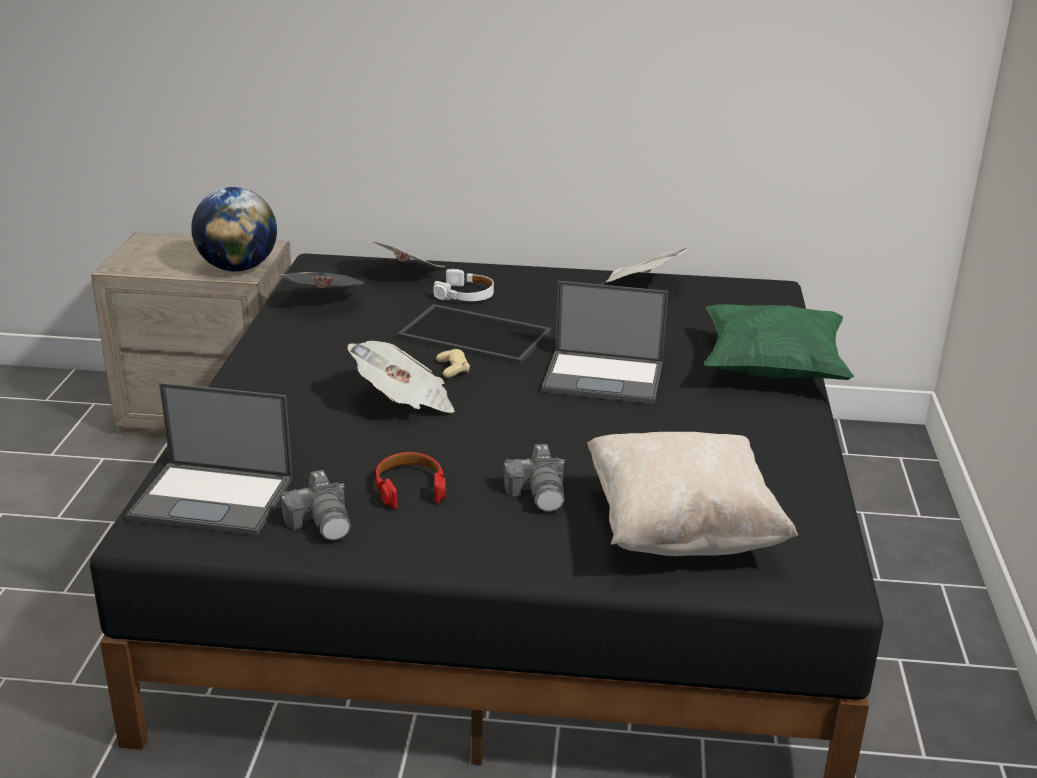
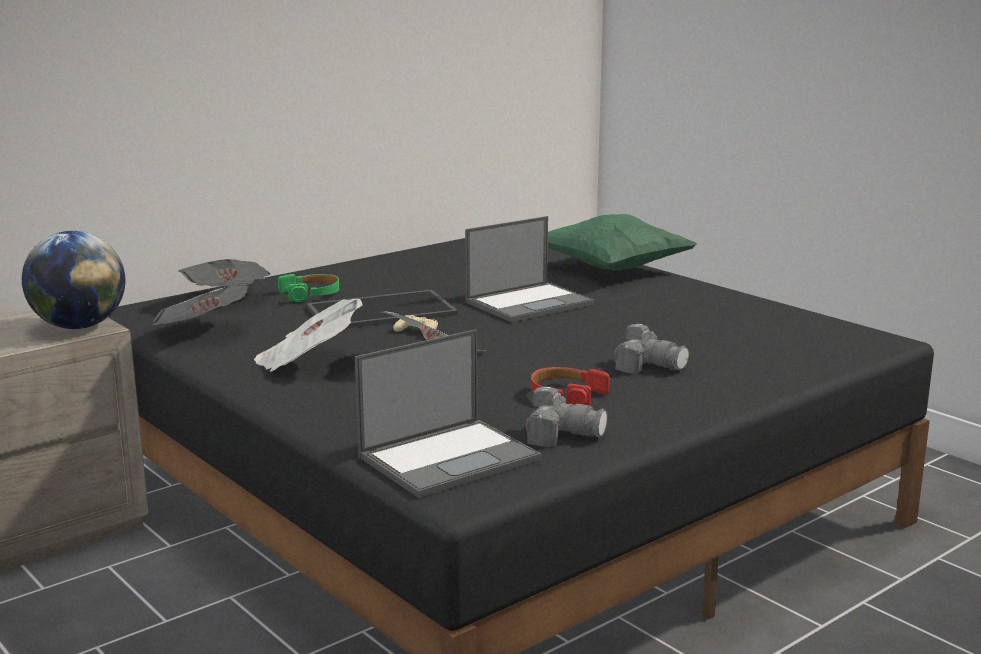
camera: 45 degrees left, 10 degrees down
white headphones [434,269,494,301] -> green headphones [278,274,339,302]
beige pillow [587,432,798,556] -> none
newspaper [602,245,688,284] -> newspaper moved to [254,299,362,372]

